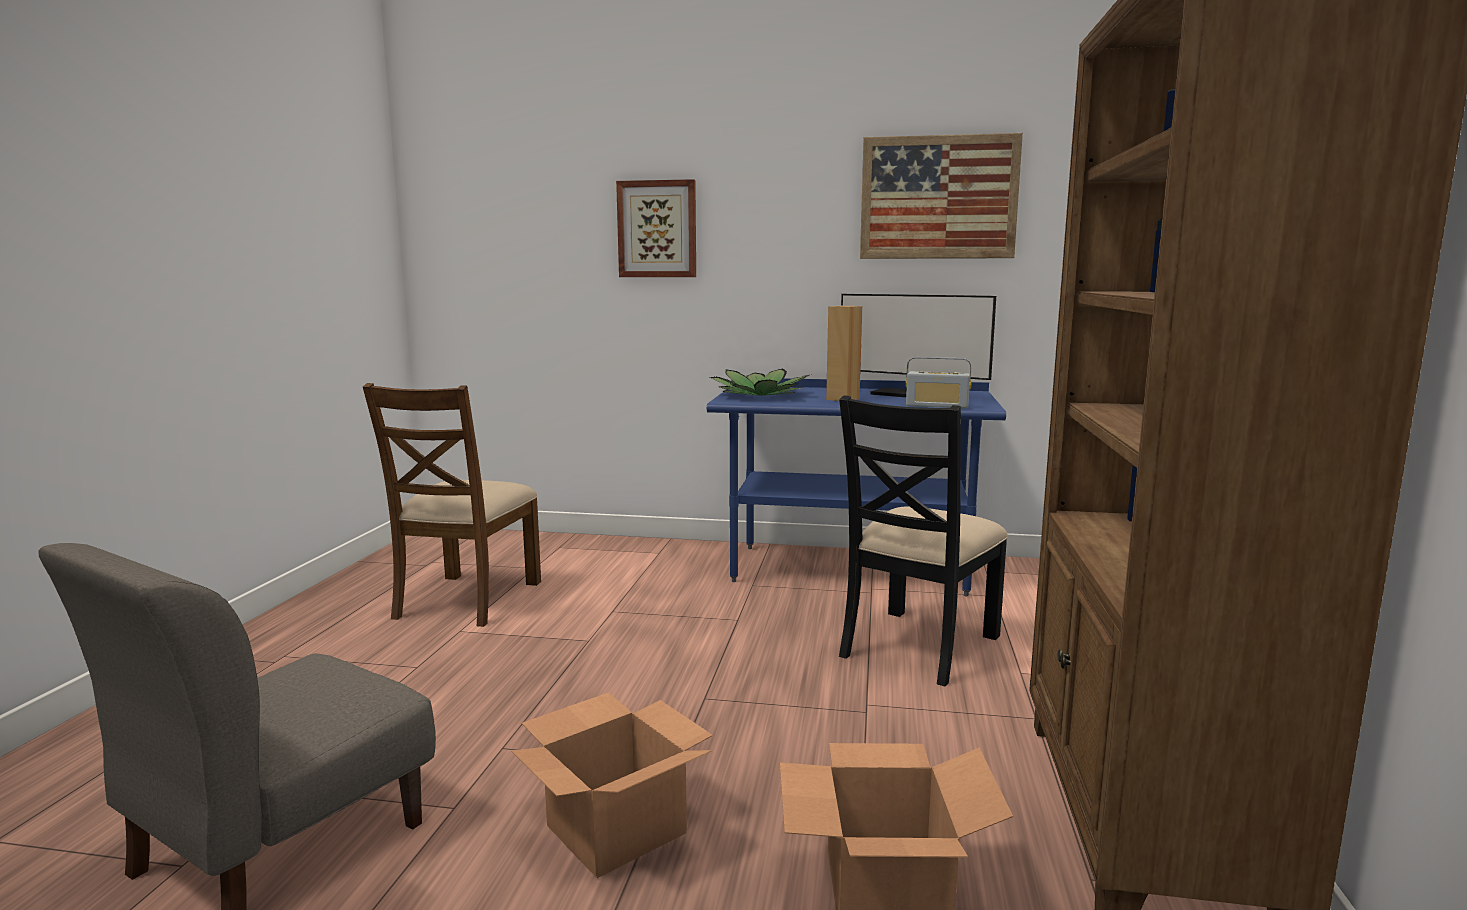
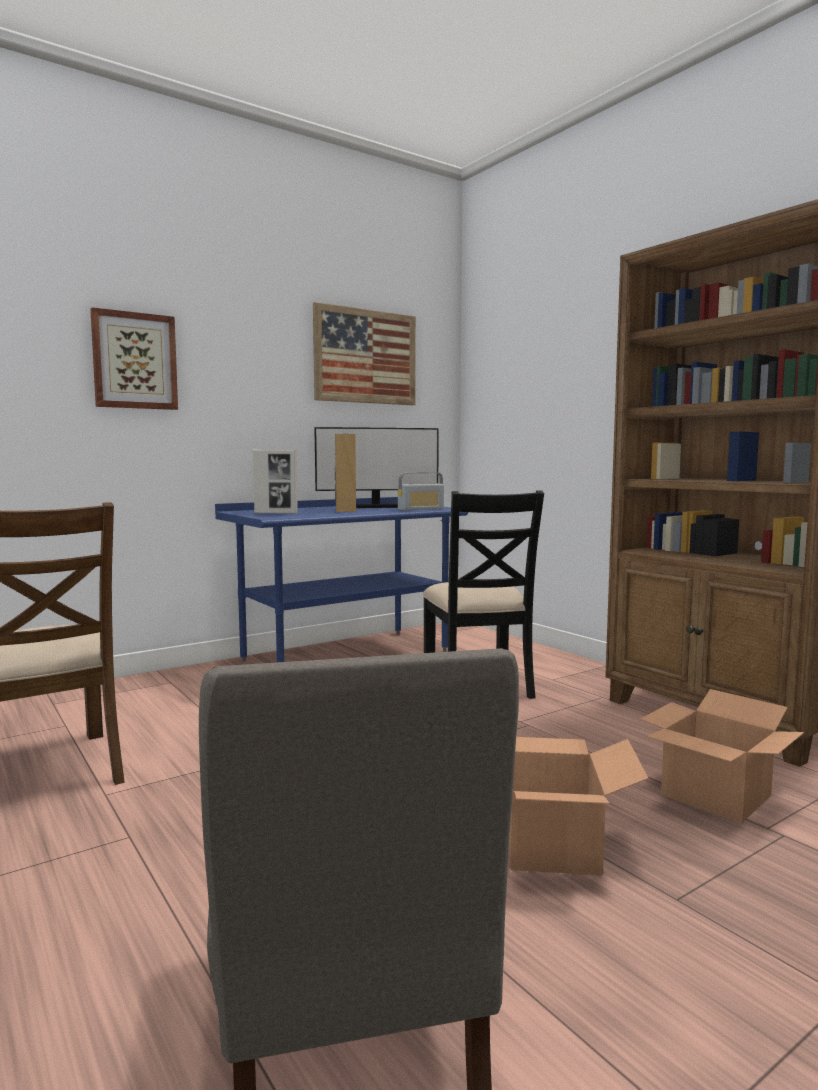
camera: 45 degrees left, 5 degrees down
potted plant [710,368,812,396] -> picture frame [253,449,298,514]

